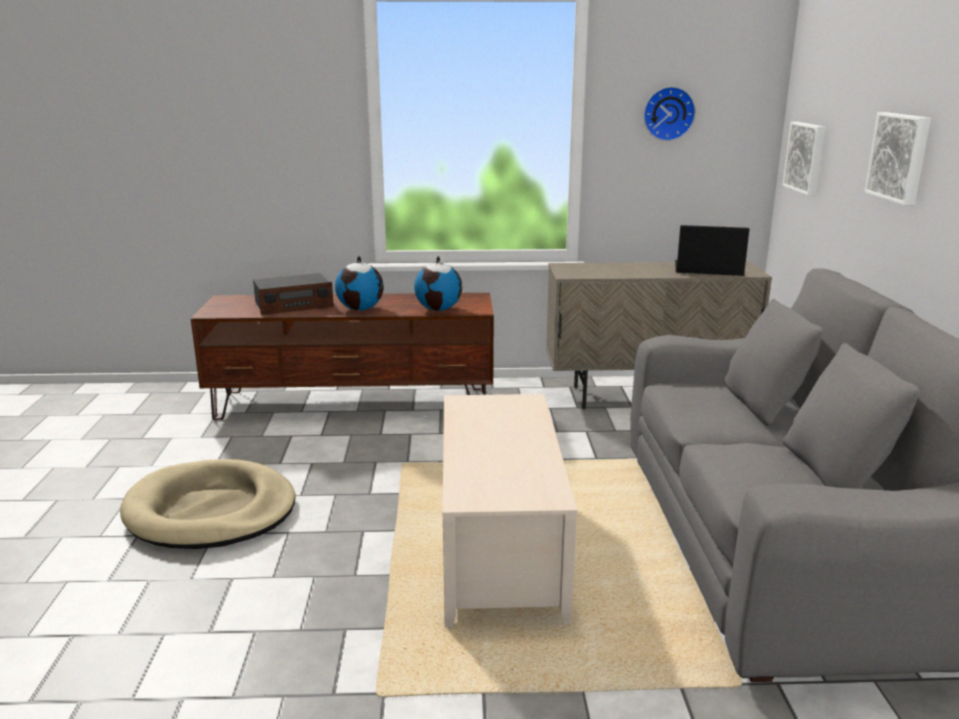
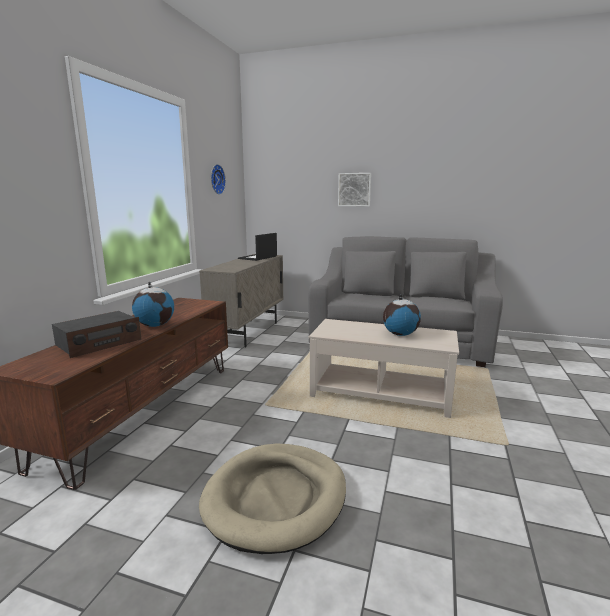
camera: 70 degrees left, 5 degrees down
radio [253,273,334,315] -> radio turned 45 degrees clockwise [52,311,141,358]
globe [414,256,462,311] -> globe moved to [383,294,421,336]
picture [782,122,826,196] -> none

